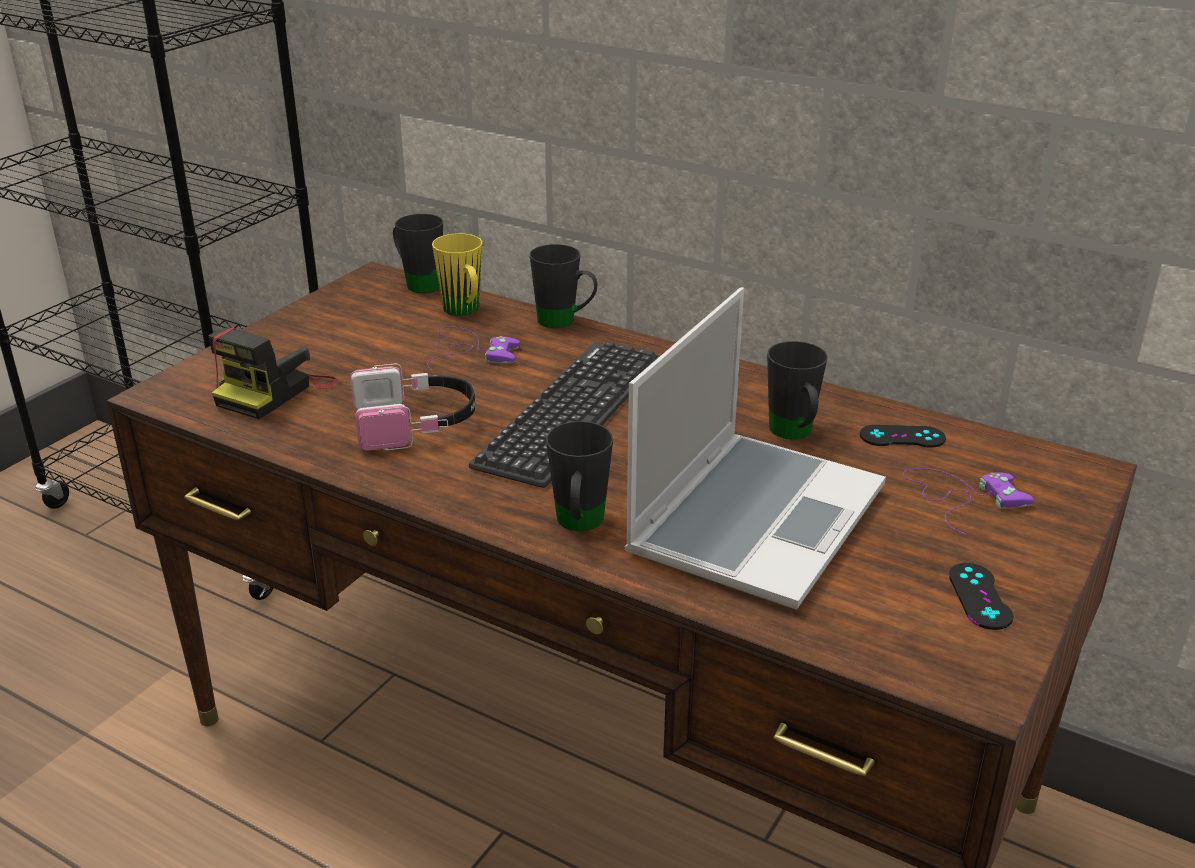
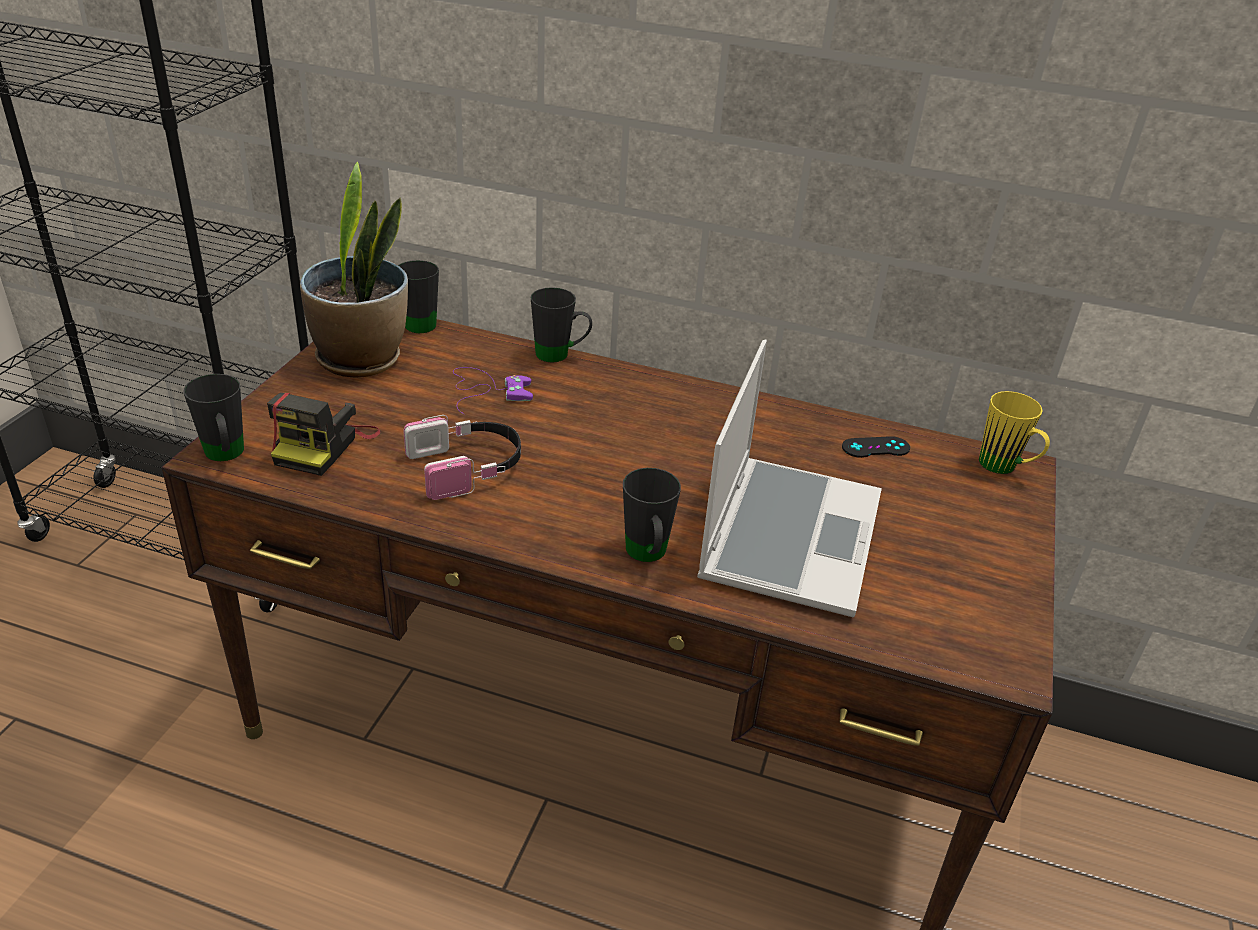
camera: 15 degrees left, 5 degrees up
yellow mug [432,233,482,316] -> yellow mug moved to [979,391,1050,474]
keyboard [469,342,660,488] -> none
black mug [767,341,828,439] -> black mug moved to [183,374,244,461]
purple game controller [903,468,1034,534] -> none
black game controller [949,563,1014,630] -> none
none -> potted plant [300,162,408,378]

